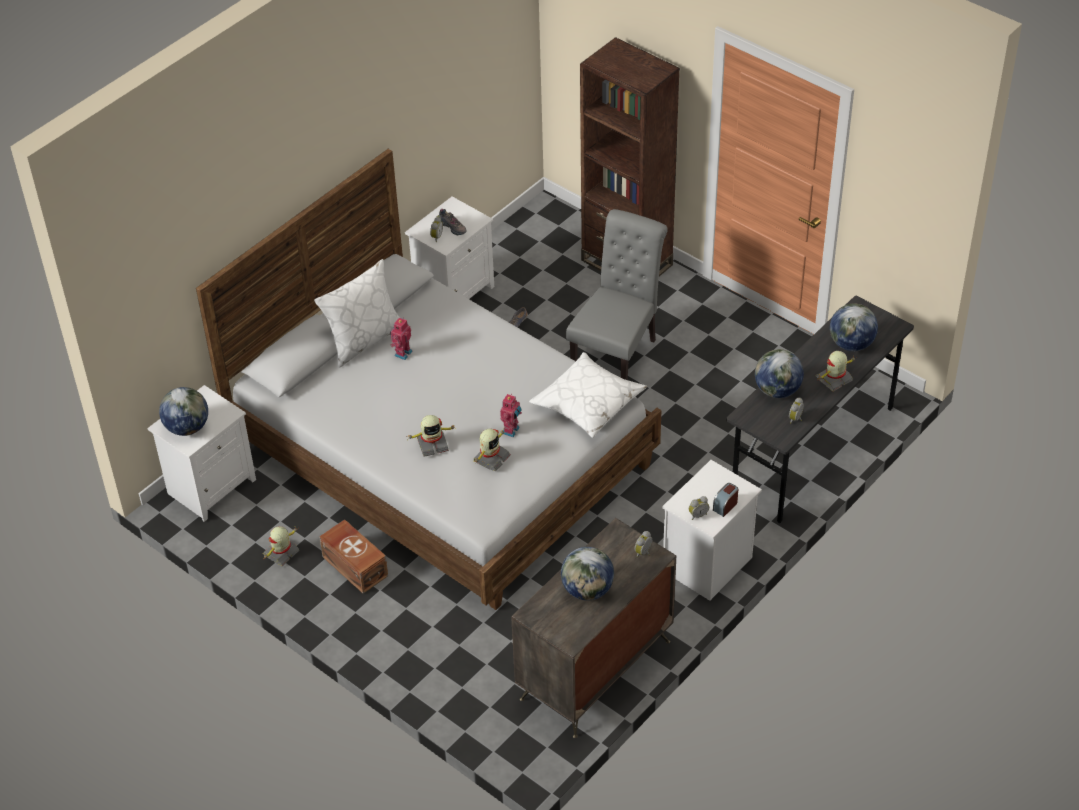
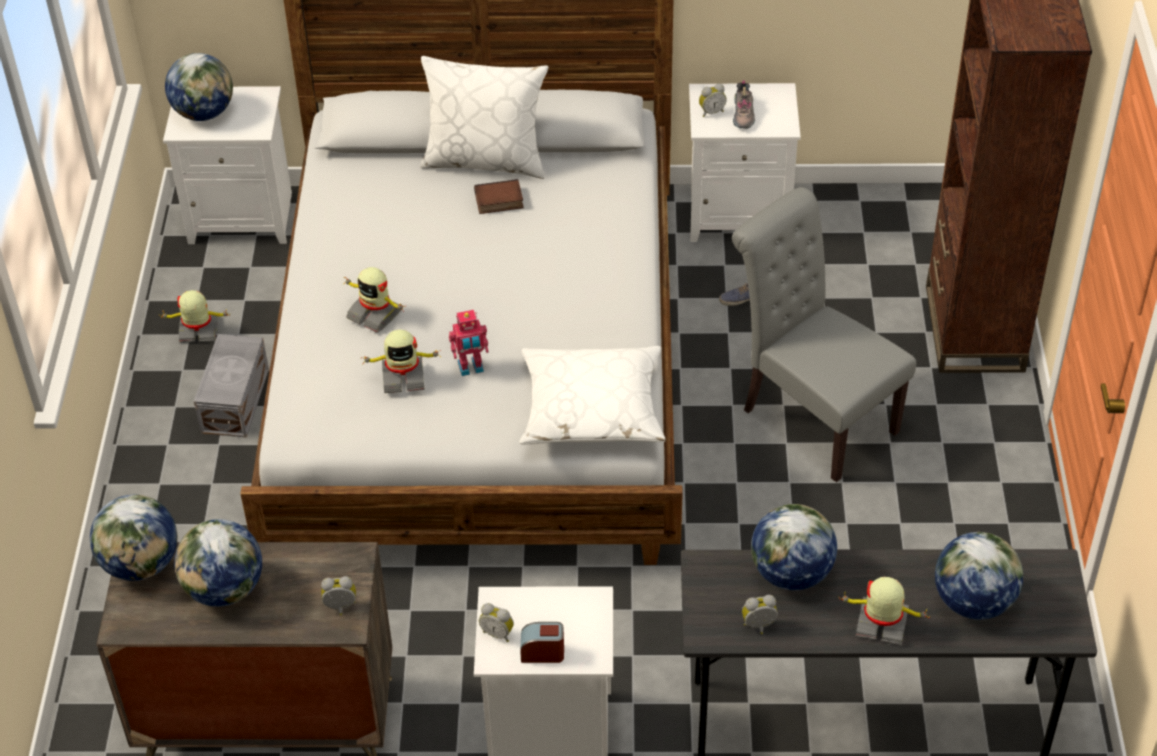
camera: 50 degrees right, 0 degrees up
brown storage box [319,519,388,594] -> grey storage box [194,334,269,438]
toy robot [390,317,413,360] -> book [474,179,524,214]
grey chair [566,209,668,380] -> grey chair turned 120 degrees counterclockwise [732,187,916,482]
none -> globe [90,495,177,581]

